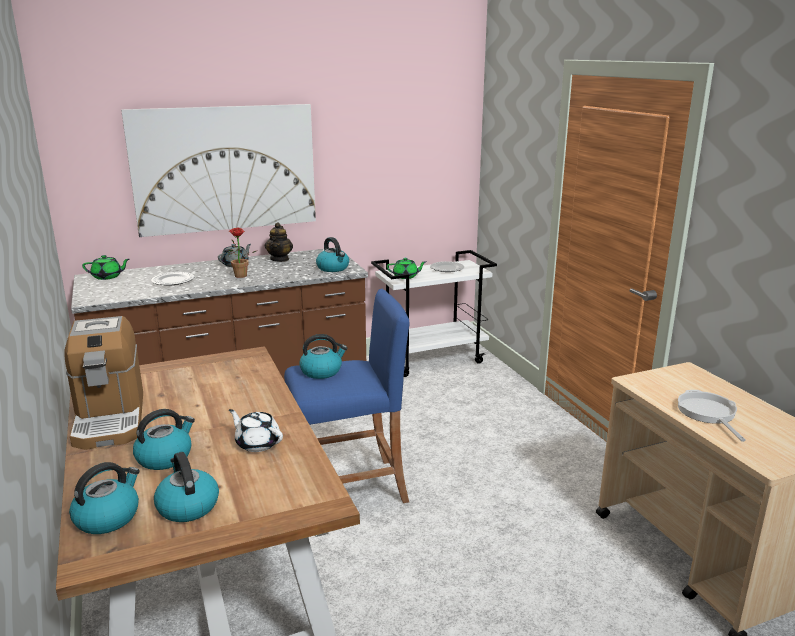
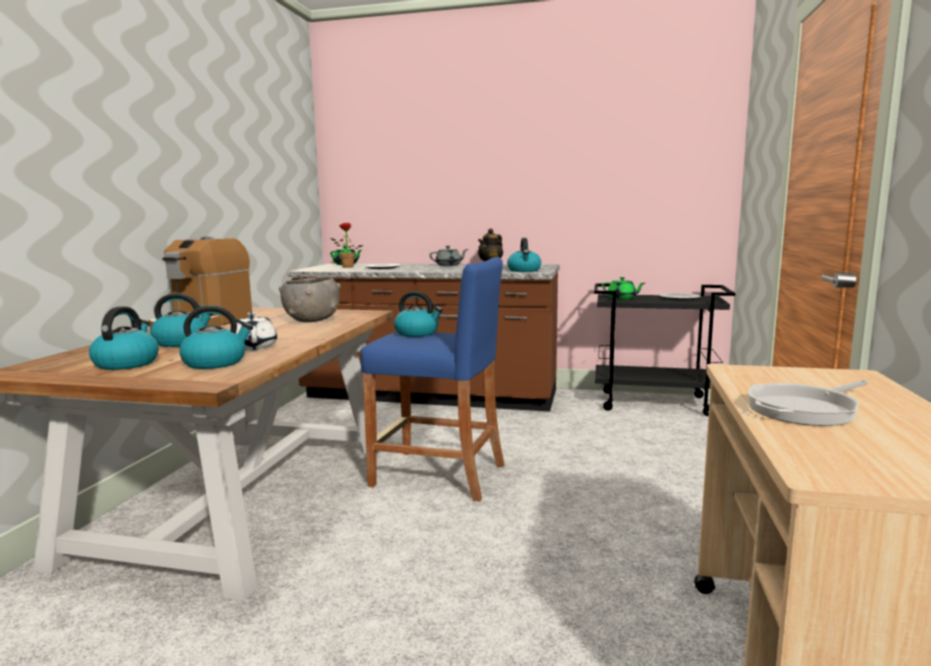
camera: 35 degrees right, 10 degrees down
kettle [69,462,140,534] -> kettle moved to [179,305,253,369]
picture [121,104,316,237] -> none
potted plant [227,227,256,278] -> potted plant moved to [330,223,363,268]
white cart [371,250,497,377] -> black cart [594,284,735,416]
frying pan [678,390,746,442] -> frying pan turned 150 degrees counterclockwise [748,380,868,426]
none -> grey bowl [279,277,341,322]

